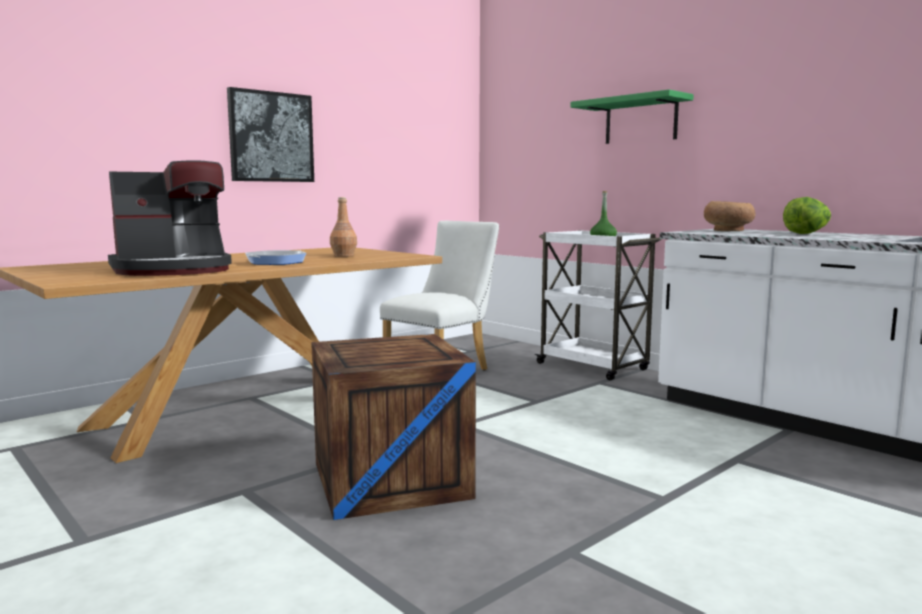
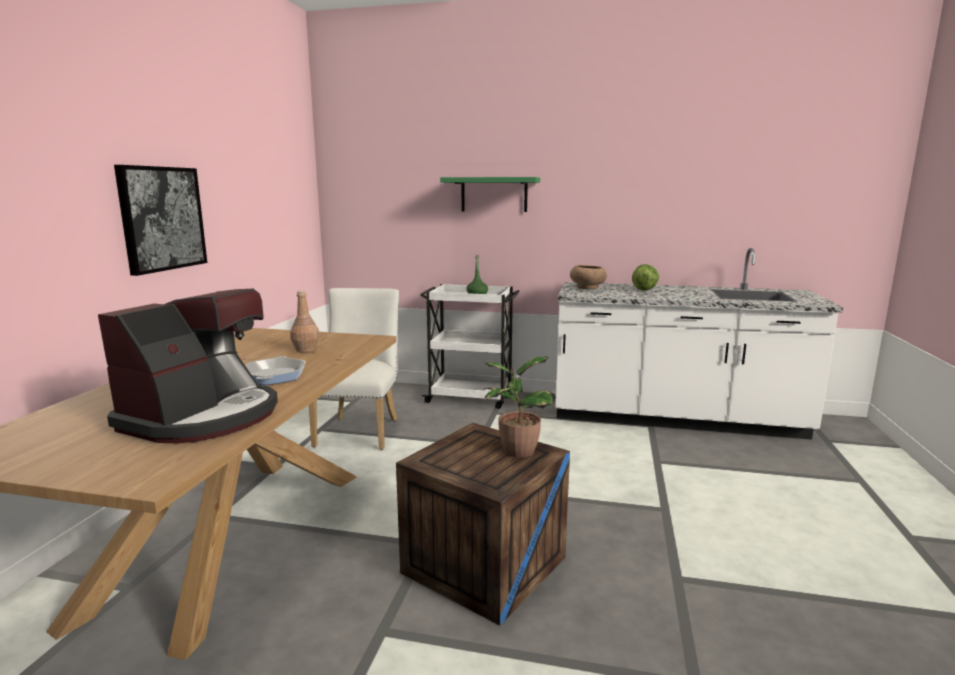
camera: 35 degrees left, 5 degrees up
none -> potted plant [484,357,556,458]

